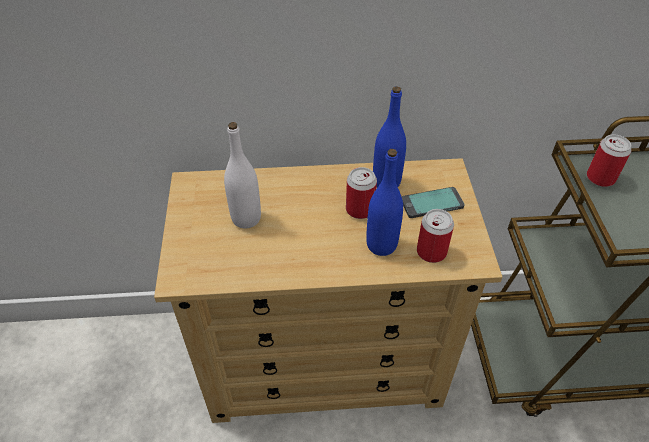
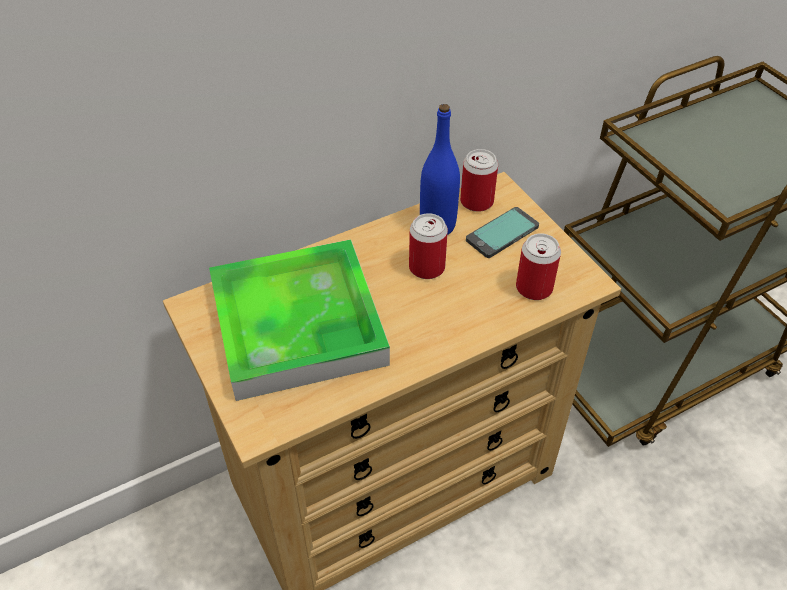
camera: 25 degrees left, 0 degrees up
white bottle [224,122,261,228] -> tray [209,239,390,401]
blue bottle [366,149,403,256] -> none
can [587,134,632,187] -> can moved to [460,149,498,212]

